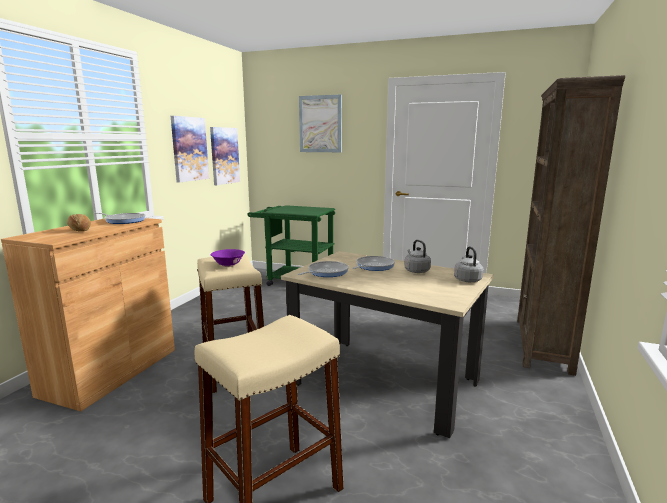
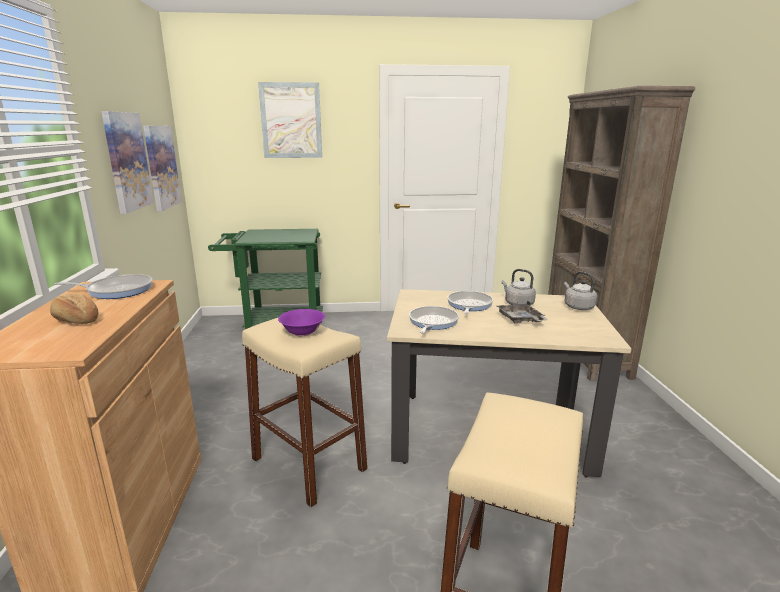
camera: 25 degrees left, 5 degrees up
none -> grey tray [497,301,547,324]

